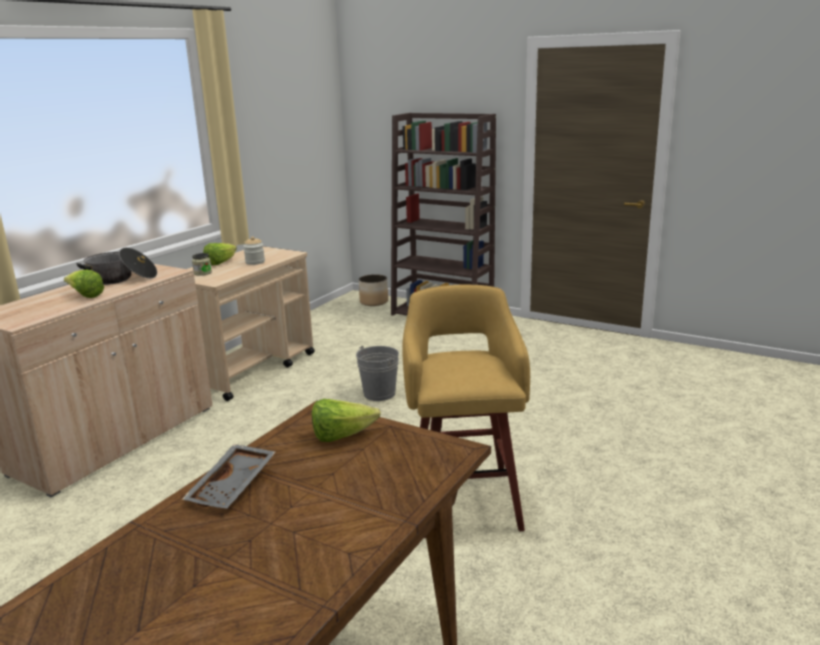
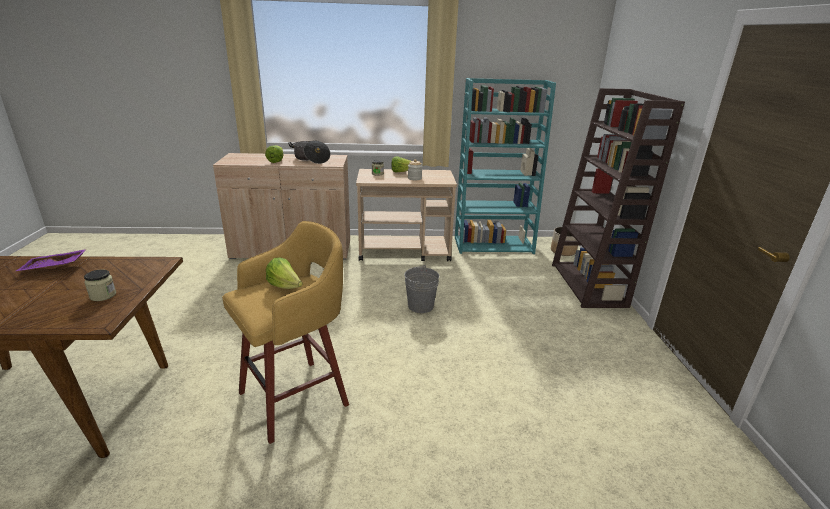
camera: 55 degrees right, 5 degrees up
grey tray [182,444,275,509] -> purple tray [16,249,87,271]
lettuce [312,399,381,442] -> lettuce moved to [266,257,303,289]
none -> jar [84,269,116,301]
none -> turquoise bookcase [455,78,556,254]

